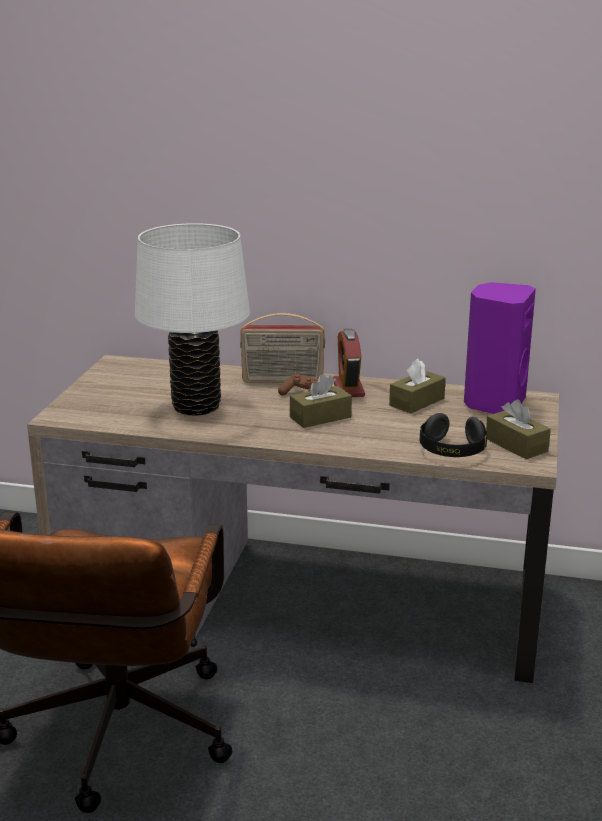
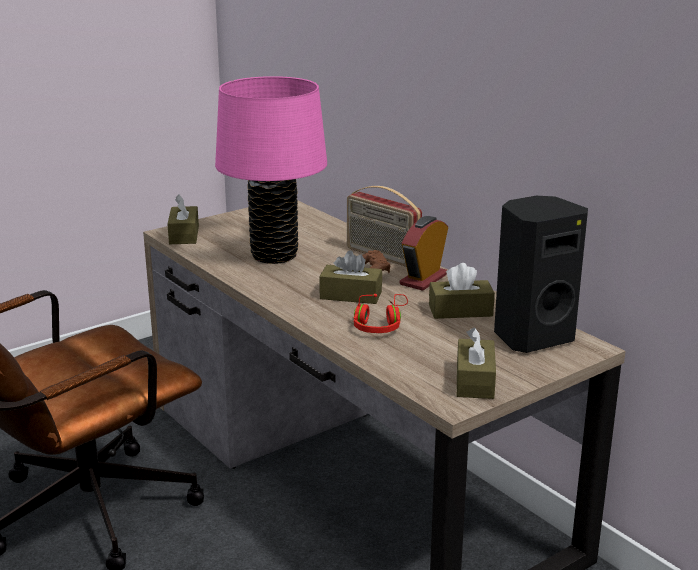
camera: 40 degrees right, 0 degrees up
white table lamp [135,223,250,416] -> pink table lamp [215,76,327,264]
black headphones [420,413,488,457] -> none
purple speaker [464,282,536,414] -> black speaker [494,196,588,353]
none -> brown tissue box [167,195,199,244]
none -> red headphones [354,294,408,333]

